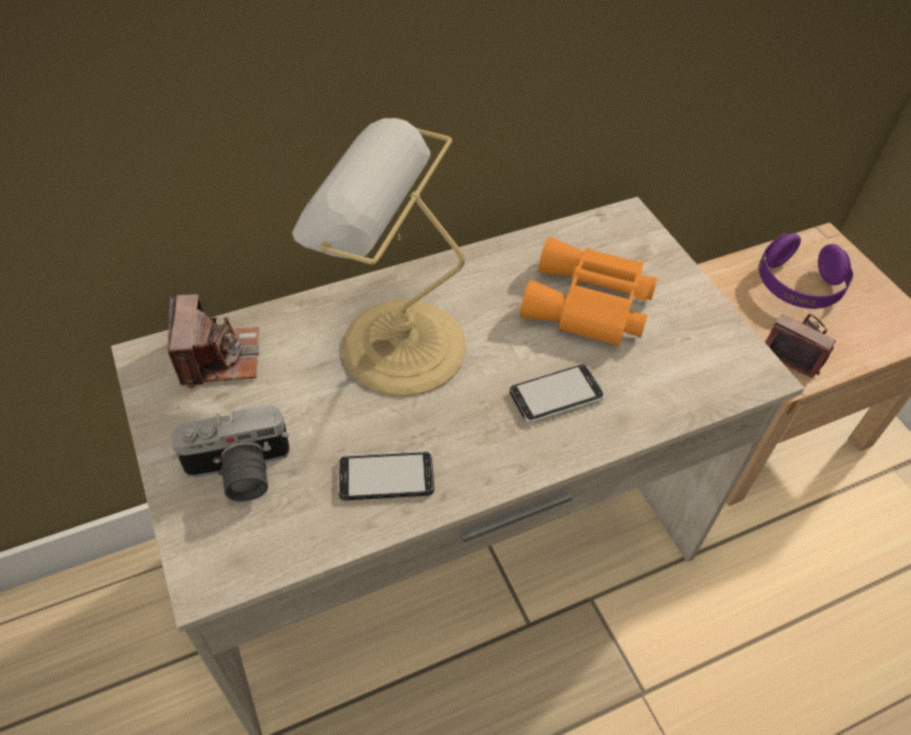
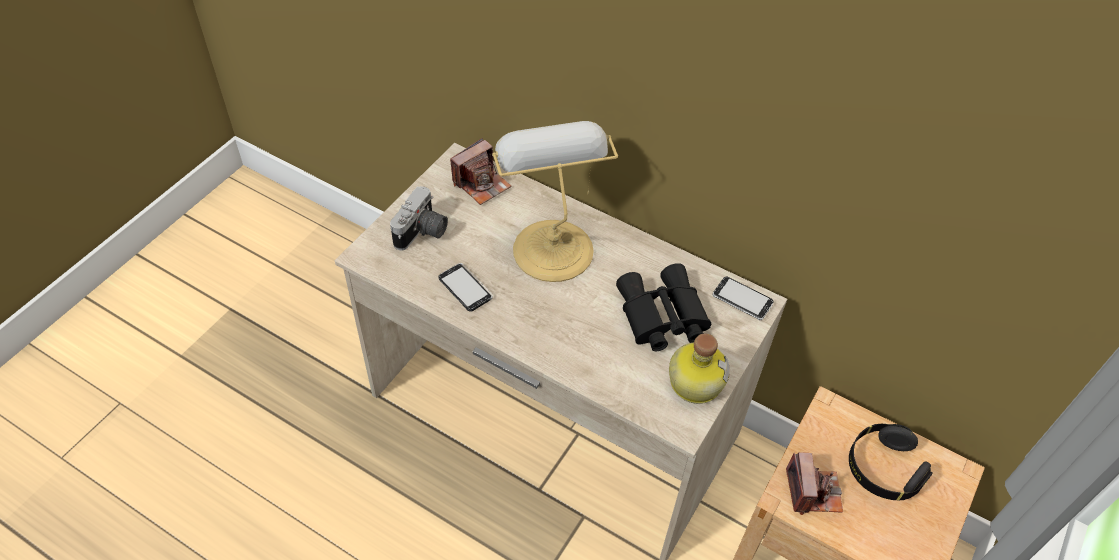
camera: 55 degrees right, 0 degrees up
camera [170,404,290,501] -> camera turned 105 degrees counterclockwise [390,186,448,251]
phone [510,365,605,423] -> phone moved to [713,277,774,320]
orange binoculars [520,237,658,347] -> black binoculars [616,263,711,351]
purple headphones [759,233,853,309] -> black headphones [849,424,933,500]
none -> bottle [669,334,730,404]

